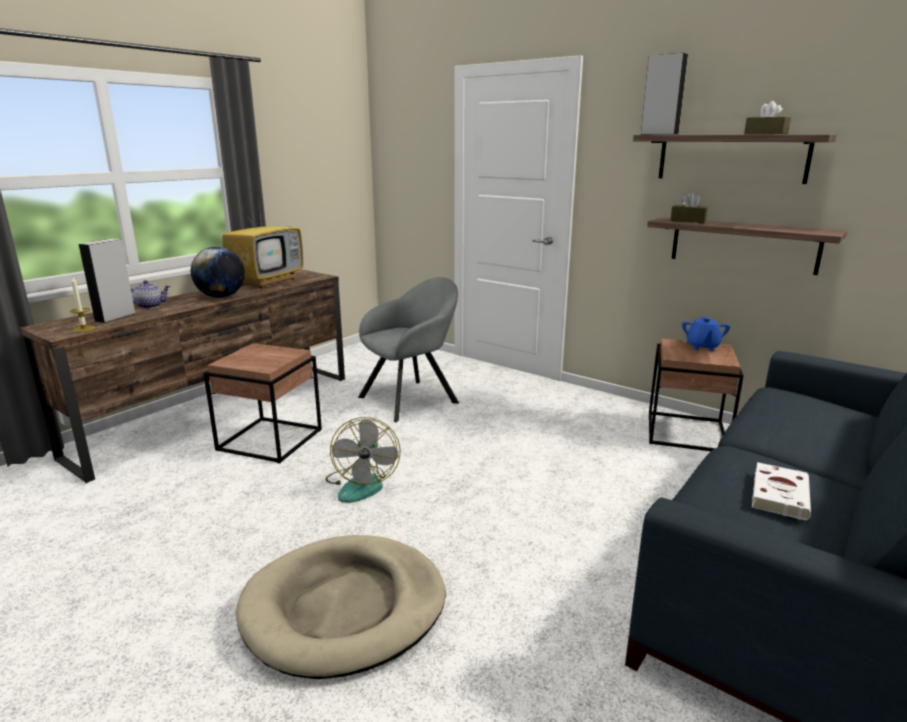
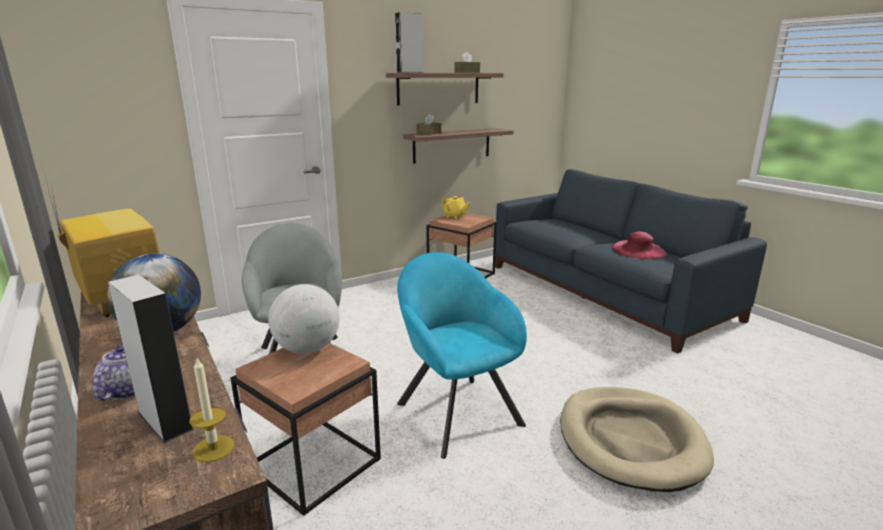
camera: 70 degrees left, 0 degrees up
fan [325,417,400,503] -> turquoise armchair [397,252,527,459]
blue teapot [682,317,731,351] -> yellow teapot [441,196,470,219]
white book [752,462,811,520] -> pink hat [612,232,666,259]
none -> globe [268,284,340,354]

